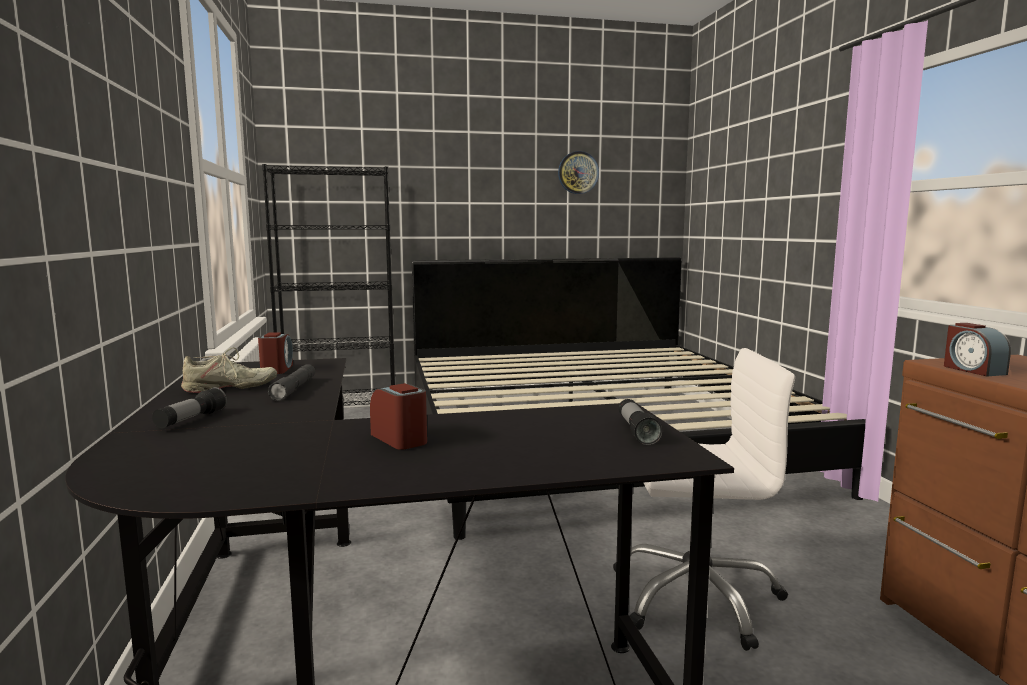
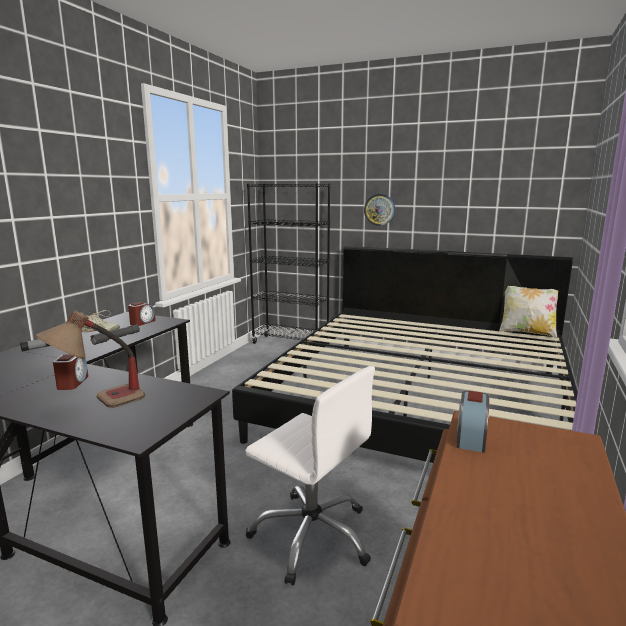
camera: 35 degrees right, 5 degrees up
wall clock [558,151,599,194] -> wall clock moved to [364,194,395,226]
flashlight [618,399,662,445] -> none
none -> table lamp [35,310,145,408]
none -> pillow [499,286,558,338]

